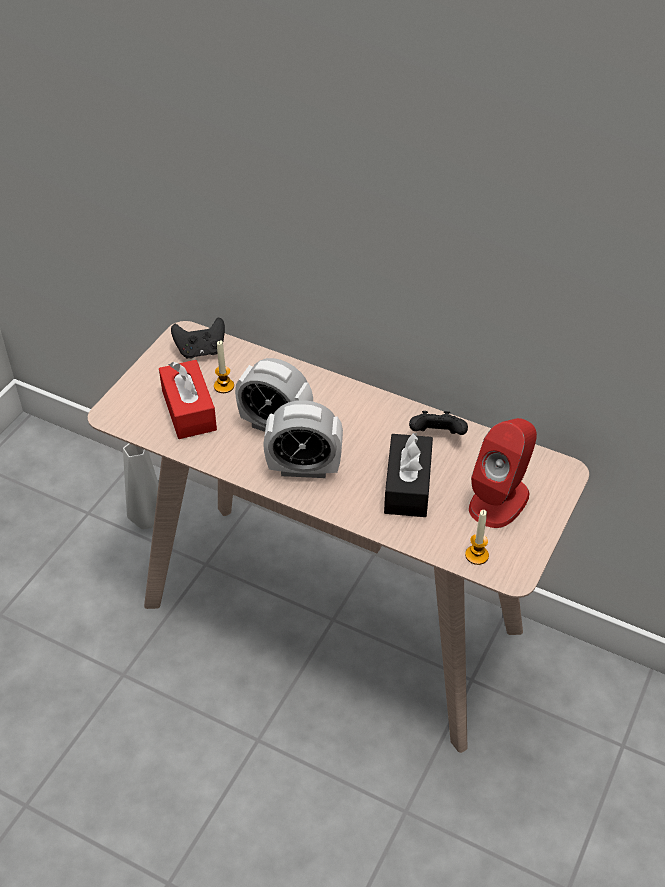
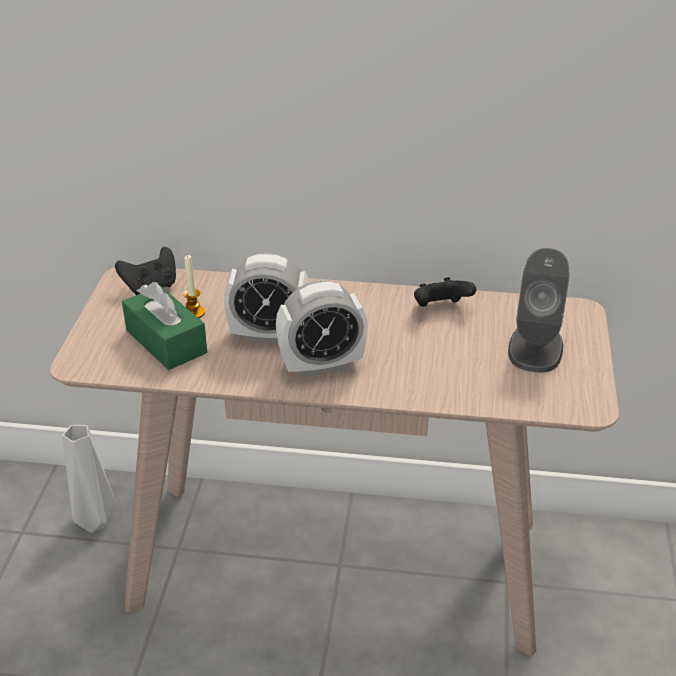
camera: 20 degrees left, 10 degrees down
red tissue box [159,360,217,439] -> green tissue box [122,282,207,370]
black tissue box [384,433,433,517] -> none
candle [465,510,489,565] -> none
red speaker [469,418,537,528] -> grey speaker [508,248,570,373]

